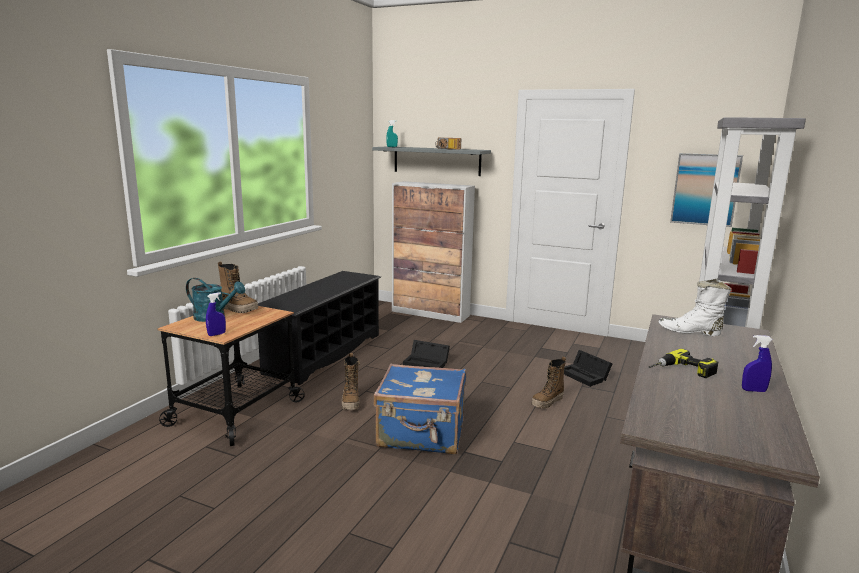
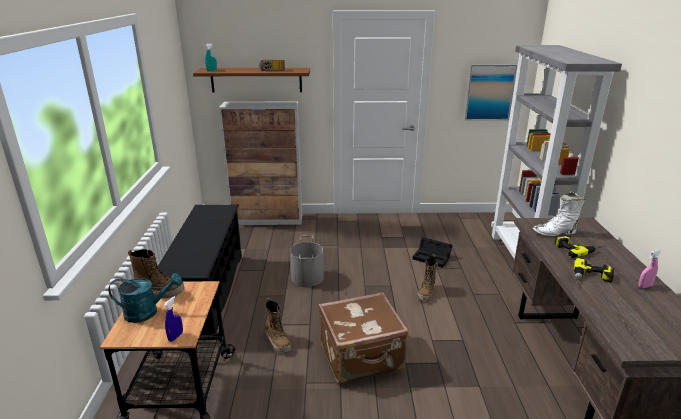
camera: 25 degrees left, 10 degrees up
grey shelf [372,147,491,176] -> brown shelf [193,68,310,93]
blue suitcase [373,364,466,454] -> brown suitcase [319,292,408,384]
black storage box [403,340,450,368] -> grey bucket [290,235,324,287]
blue spray bottle [742,335,773,392] -> pink spray bottle [638,250,661,288]
none -> power drill [555,235,605,258]

